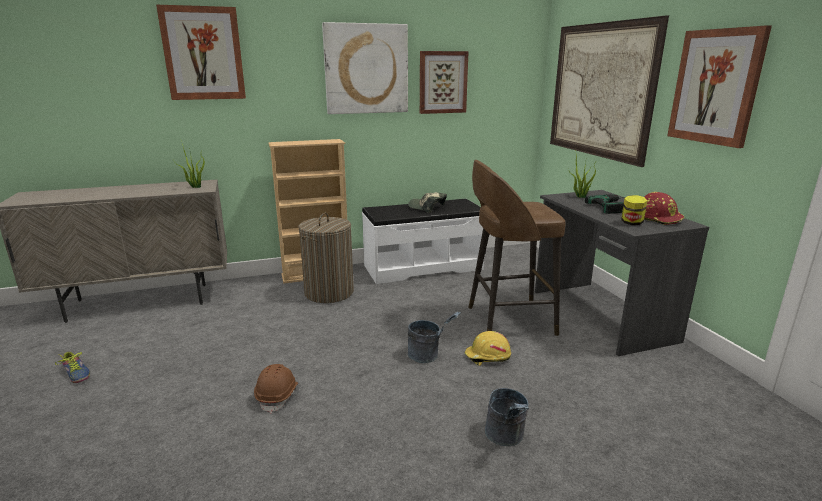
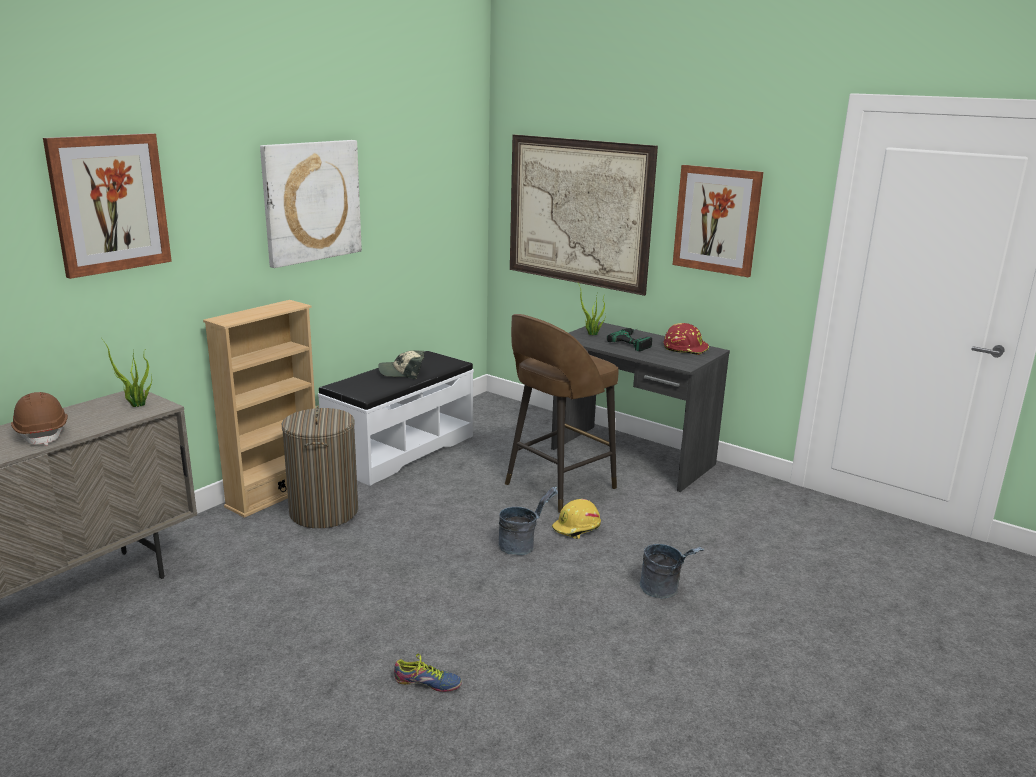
camera: 35 degrees left, 0 degrees up
shoe [55,352,90,383] -> shoe moved to [394,654,462,692]
brown hard hat [254,364,298,414] -> brown hard hat moved to [11,392,68,445]
picture [420,51,469,114] -> none
jar [621,195,648,225] -> none

